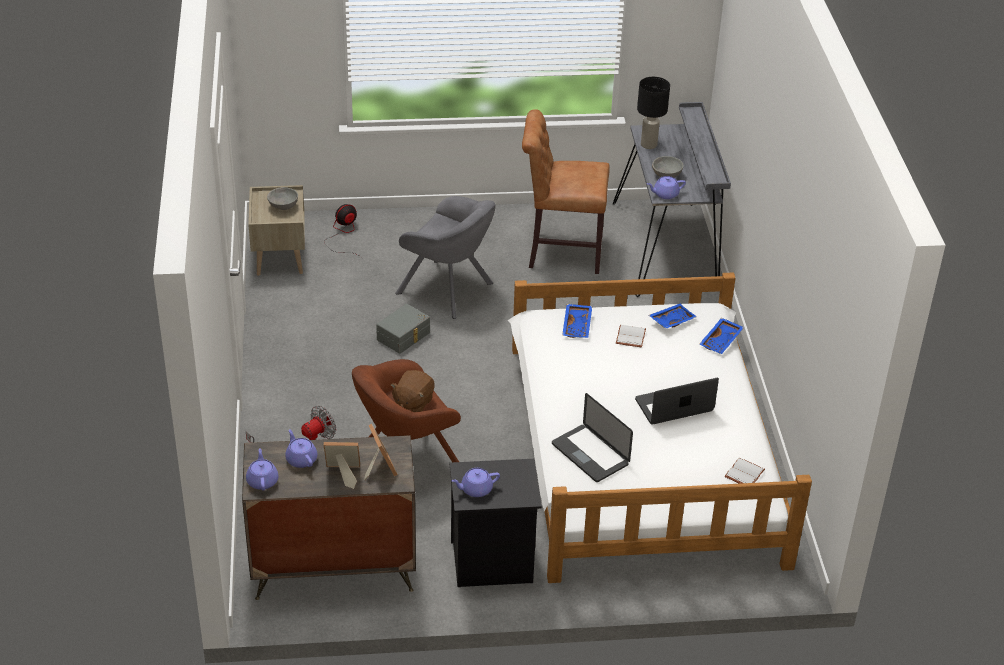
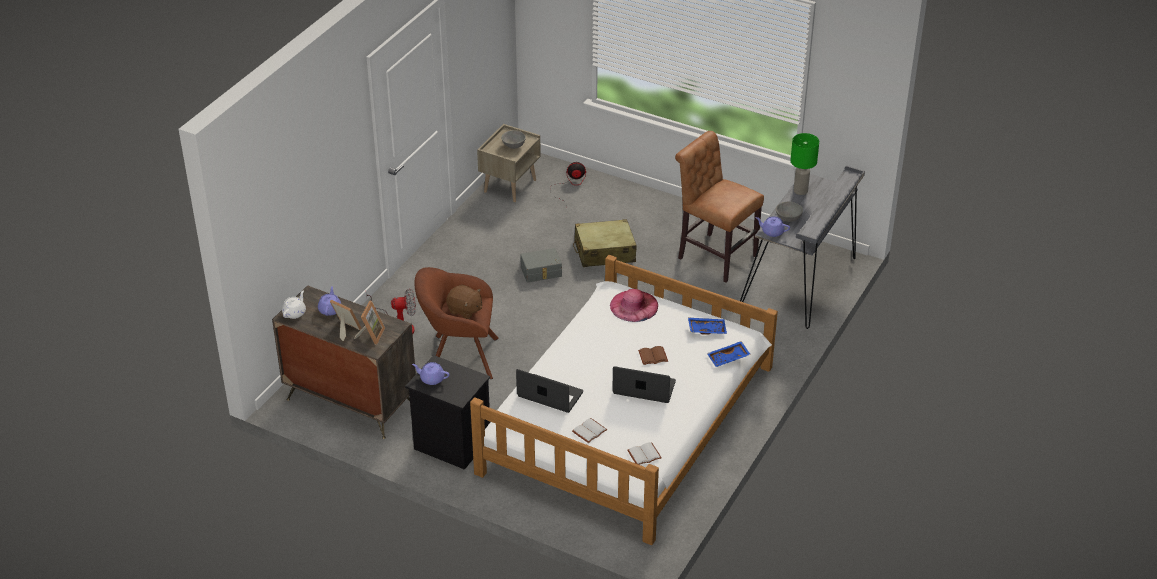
camera: 35 degrees right, 0 degrees up
purple teapot [246,448,278,491] -> white teapot [282,290,306,319]
brown plush toy [390,370,435,412] -> brown plush toy turned 120 degrees counterclockwise [446,285,482,319]
grey armchair [395,196,496,319] -> beige suitcase [573,219,637,267]
laptop [552,393,633,482] -> laptop turned 120 degrees clockwise [516,369,583,413]
blue tray [562,304,592,338] -> pink hat [610,289,658,322]
white book [616,325,646,348] -> white book moved to [572,418,607,443]
black table lamp [637,77,670,149] -> green table lamp [790,133,819,195]
none -> brown book [638,346,668,365]

